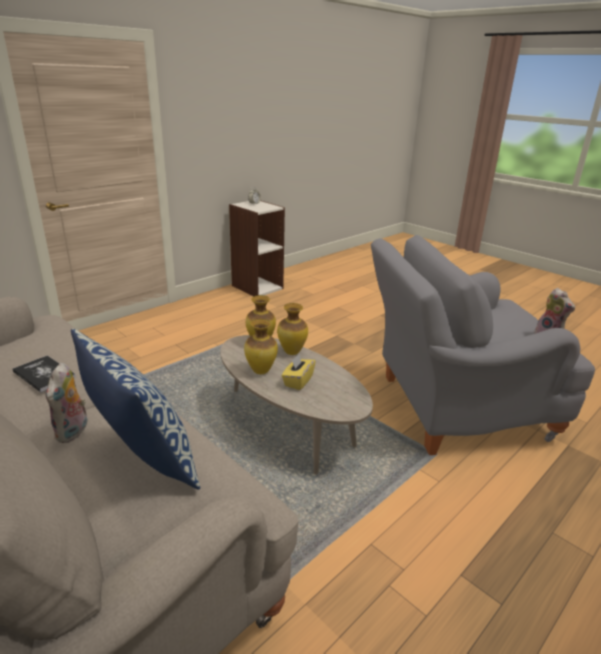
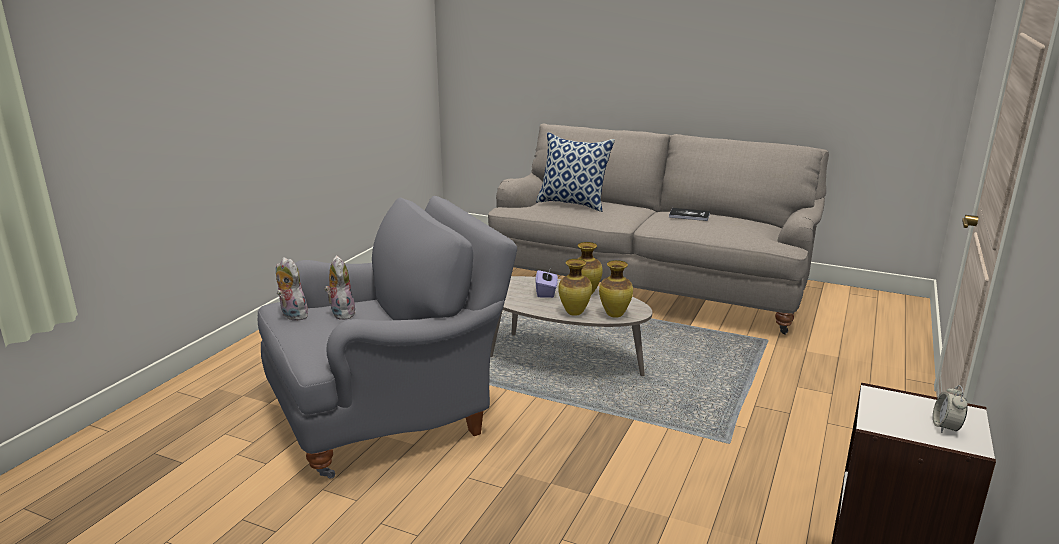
camera: 160 degrees right, 5 degrees down
plush toy [46,363,87,443] -> plush toy moved to [325,255,356,320]
yellow tissue box [282,354,315,390] -> purple tissue box [535,270,558,298]

